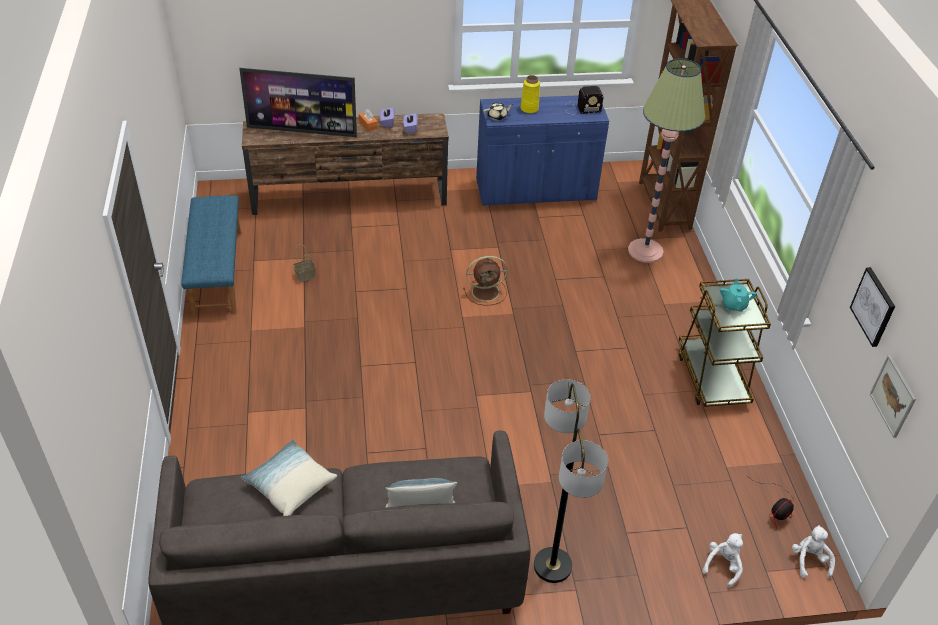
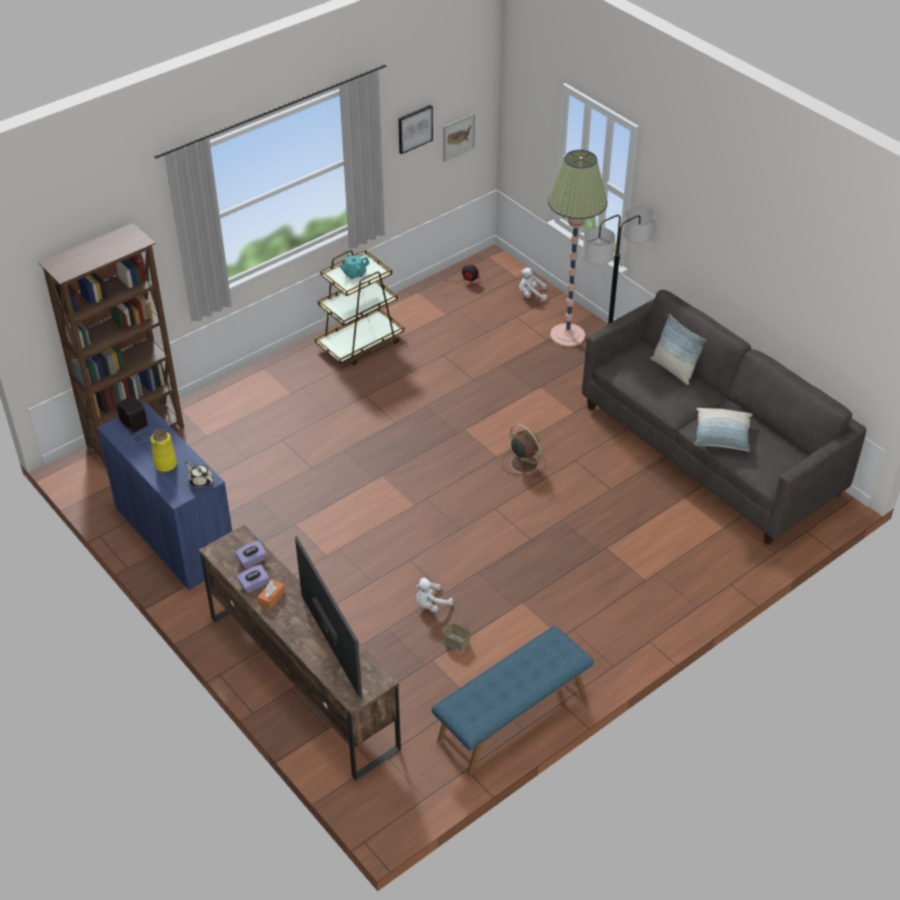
camera: 120 degrees left, 0 degrees up
brown fan [463,256,508,306] -> brown fan moved to [501,424,546,479]
floor lamp [628,59,705,263] -> floor lamp moved to [548,150,607,347]
white plush toy [792,525,835,578] -> white plush toy moved to [416,578,453,612]

